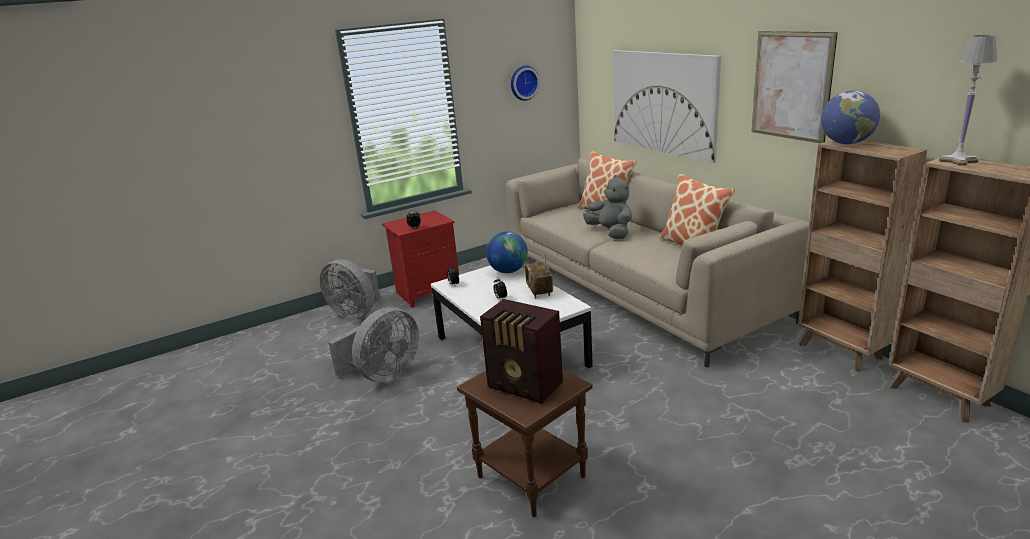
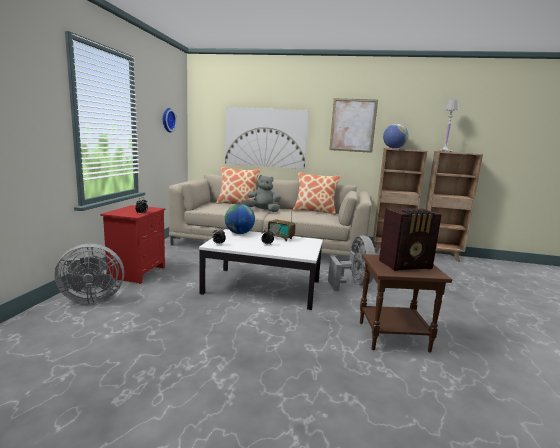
camera: 50 degrees left, 10 degrees down
grey fan [328,307,419,382] -> grey fan moved to [328,235,375,291]

